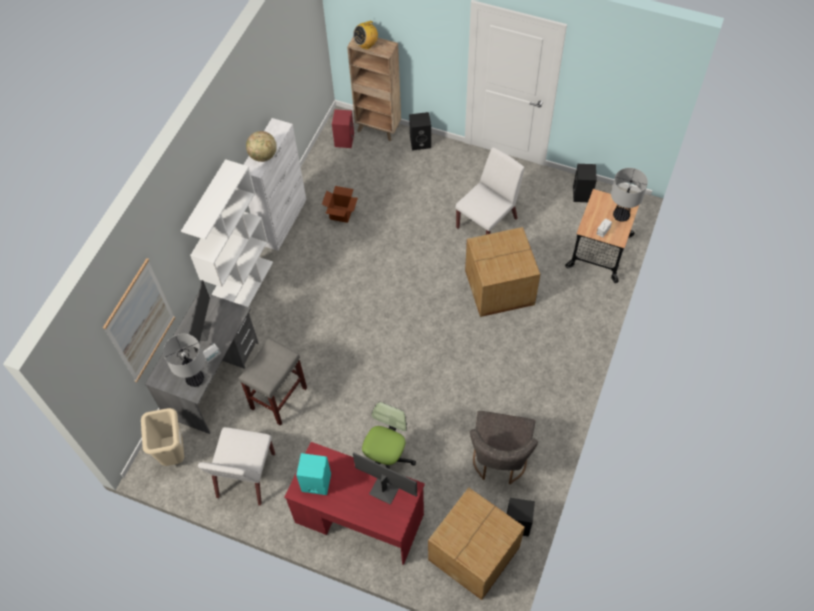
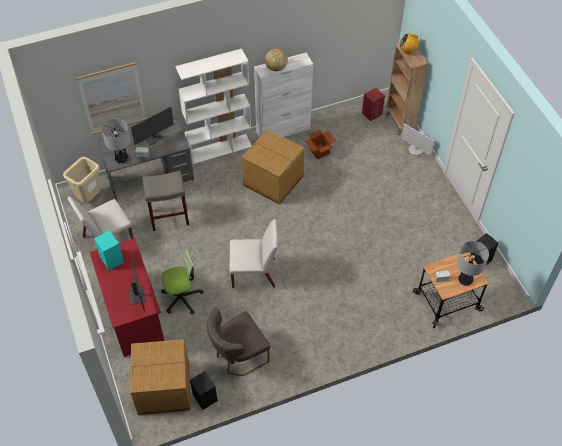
camera: 45 degrees right, 5 degrees down
black speaker [409,112,431,150] -> monitor [401,123,434,156]
white chair [455,147,525,235] -> white chair moved to [229,219,278,288]
cardboard box [465,227,540,317] -> cardboard box moved to [242,129,305,205]

